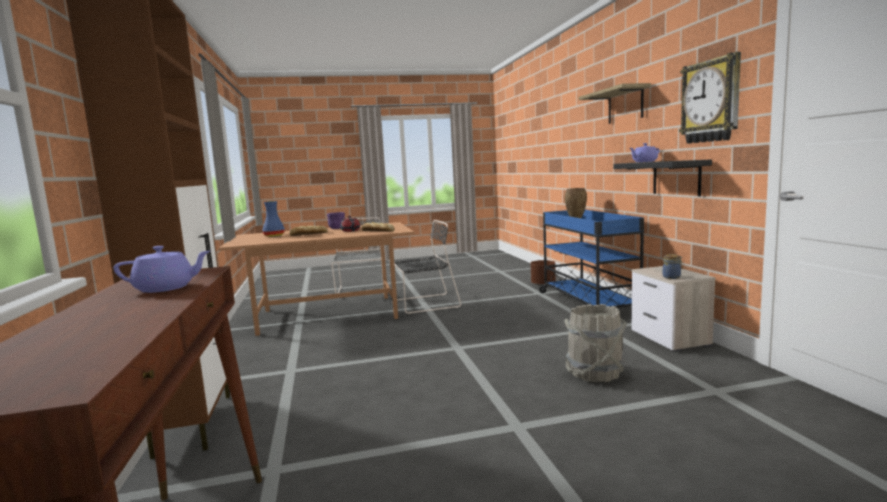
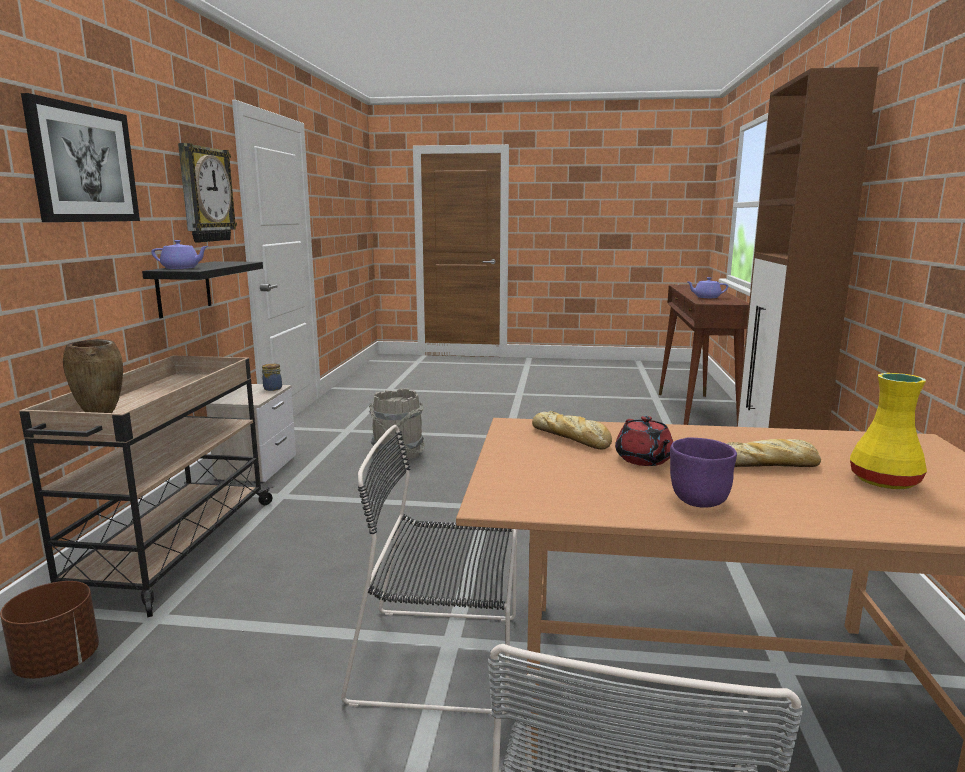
camera: 160 degrees left, 5 degrees up
blue vase [262,201,285,237] -> yellow vase [850,373,927,489]
blue cart [539,210,644,310] -> beige cart [19,356,274,617]
shelf [579,83,651,124] -> picture [21,93,140,222]

